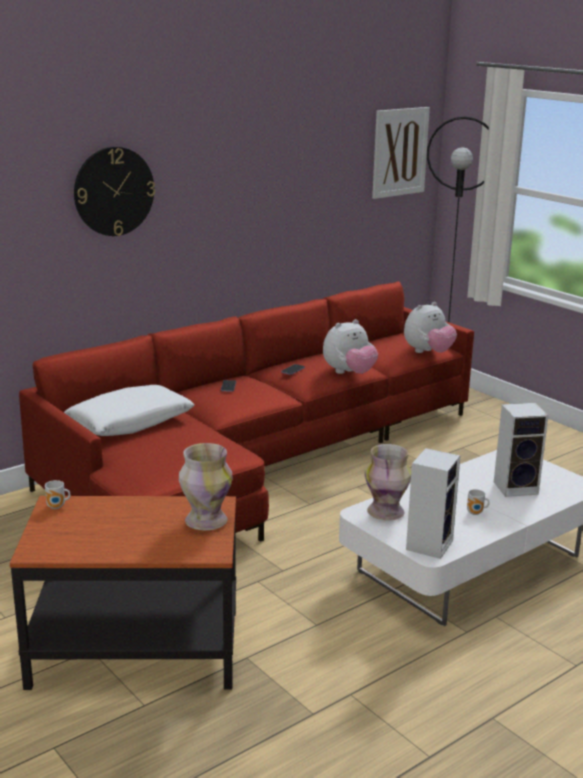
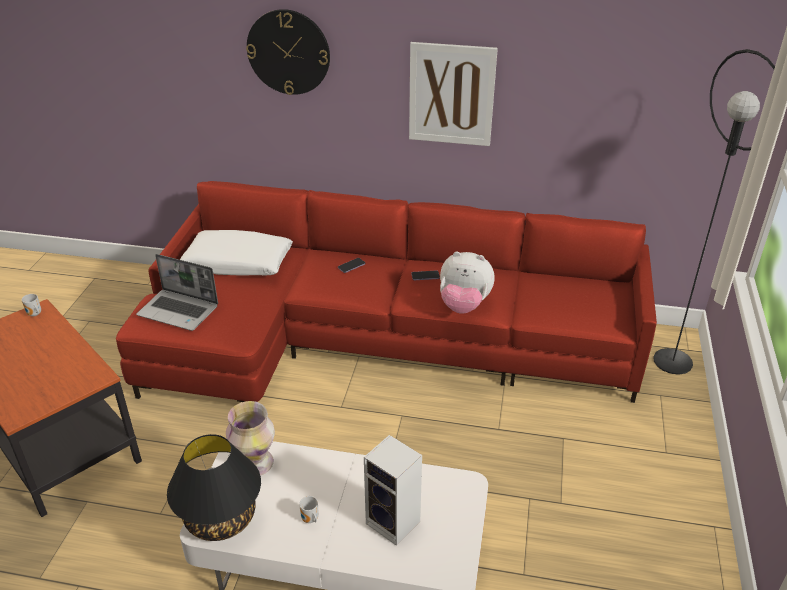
camera: 50 degrees right, 15 degrees up
vase [179,443,233,530] -> none
picture [372,107,430,199] -> picture moved to [409,42,498,146]
plush toy [404,302,457,353] -> none
speaker [406,448,461,559] -> black table lamp [167,434,261,541]
none -> laptop [136,254,218,331]

